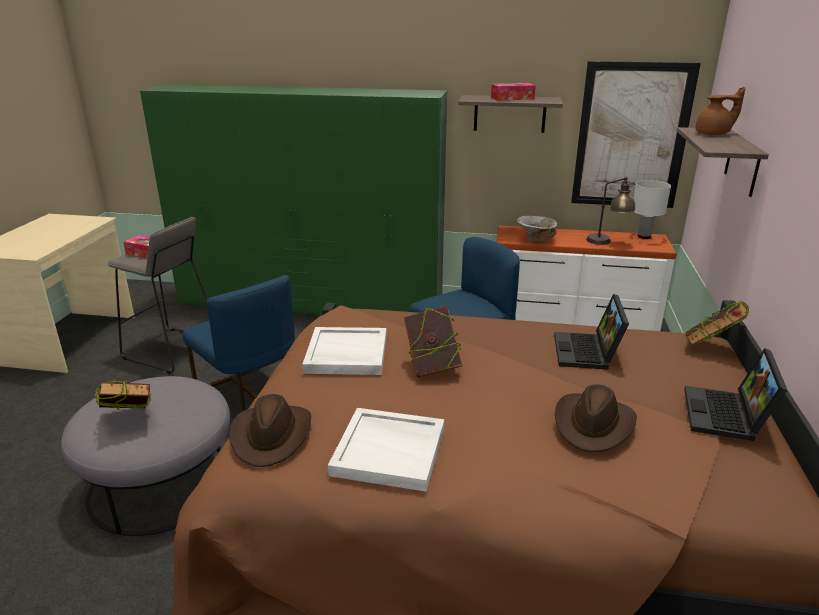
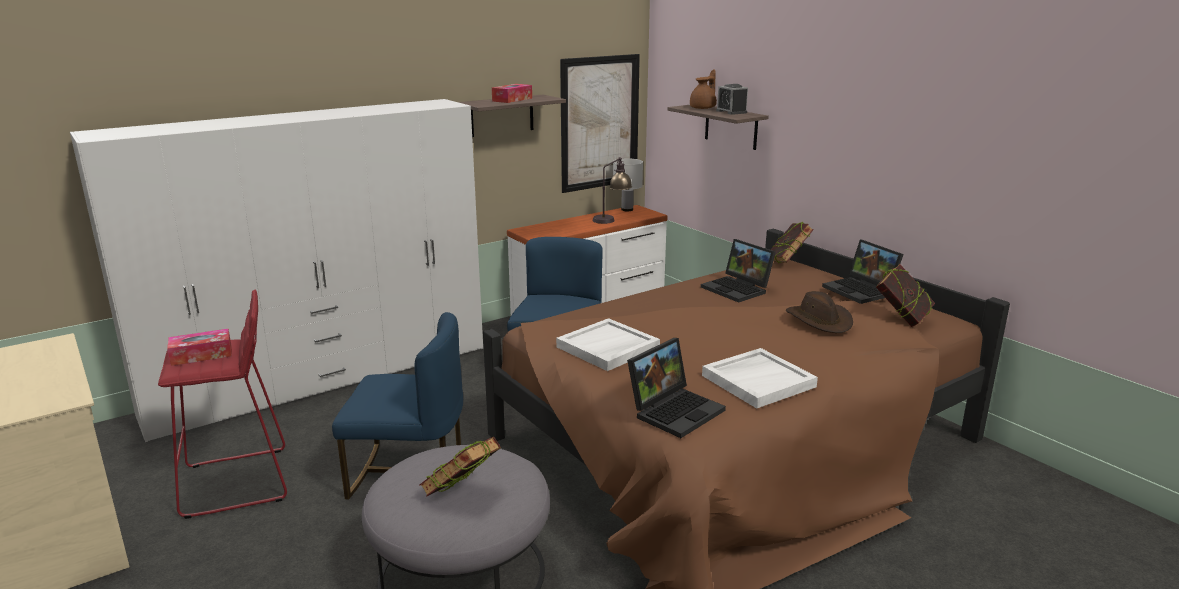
camera: 45 degrees left, 5 degrees down
grey stool [107,217,208,374] -> red stool [158,290,287,519]
green wardrobe [140,84,447,315] -> white wardrobe [70,99,483,442]
brown hat [229,394,311,467] -> laptop [627,338,726,438]
book [404,306,462,377] -> book moved to [876,264,935,327]
bowl [517,216,557,243] -> none
none -> alarm clock [716,84,748,115]

